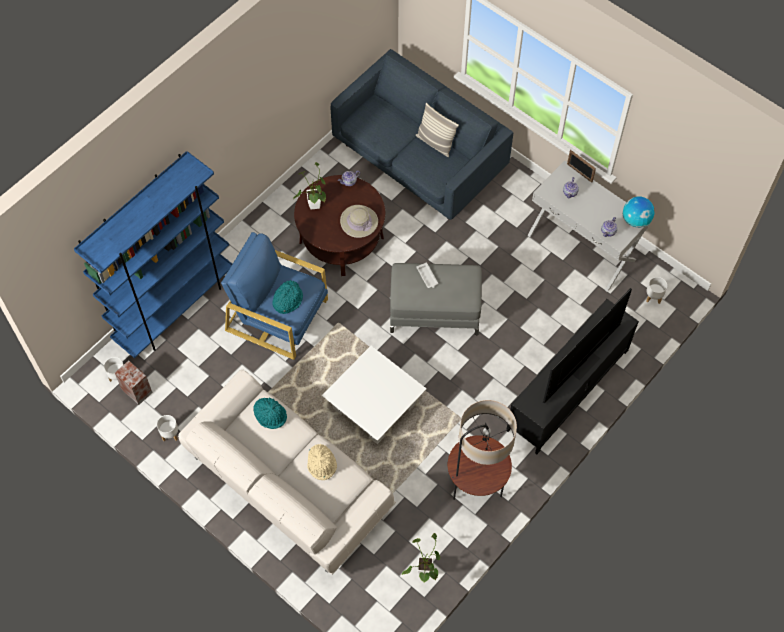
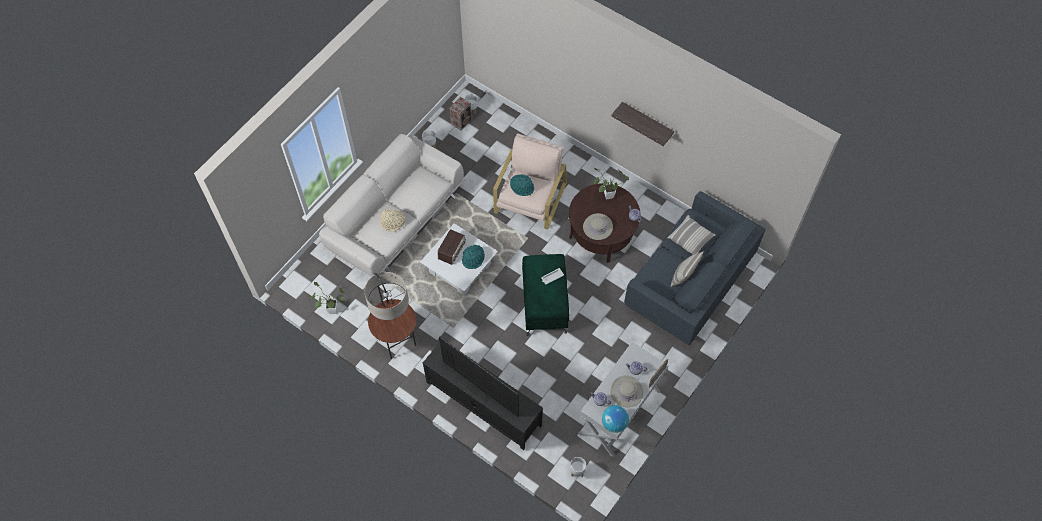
camera: 85 degrees right, 0 degrees up
blue bookcase [74,151,232,358] -> none
blue armchair [221,232,328,360] -> beige armchair [493,134,567,230]
turquoise hat [253,397,287,429] -> turquoise hat moved to [462,245,485,269]
grey ottoman [390,263,482,335] -> green ottoman [522,254,569,336]
none -> radio [438,229,466,265]
none -> beige hat [610,376,644,407]
none -> shelf [611,102,674,146]
none -> pillow [668,215,715,255]

